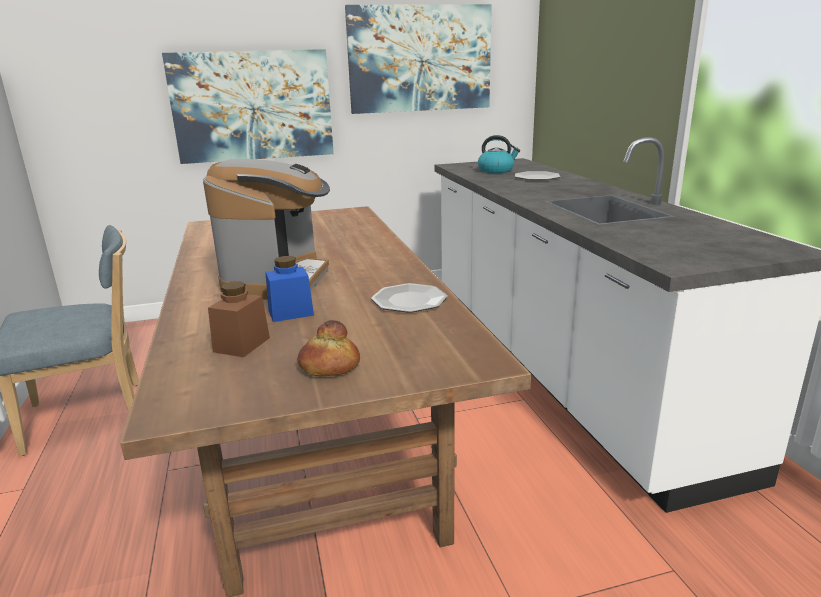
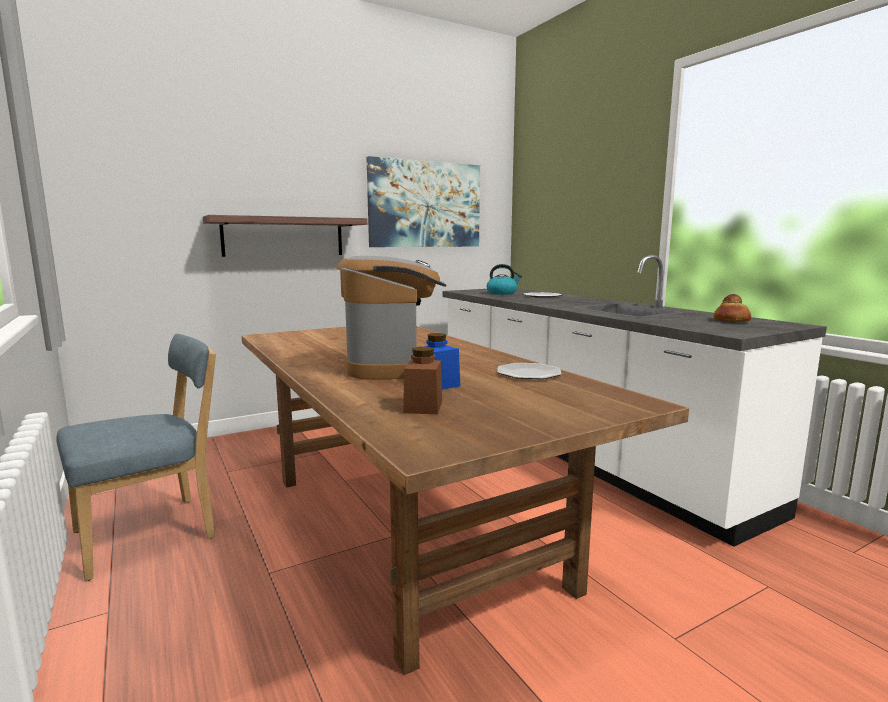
camera: 15 degrees left, 10 degrees down
picture [162,49,334,164] -> shelf [203,215,368,257]
bread [297,320,360,376] -> bread moved to [713,294,751,322]

